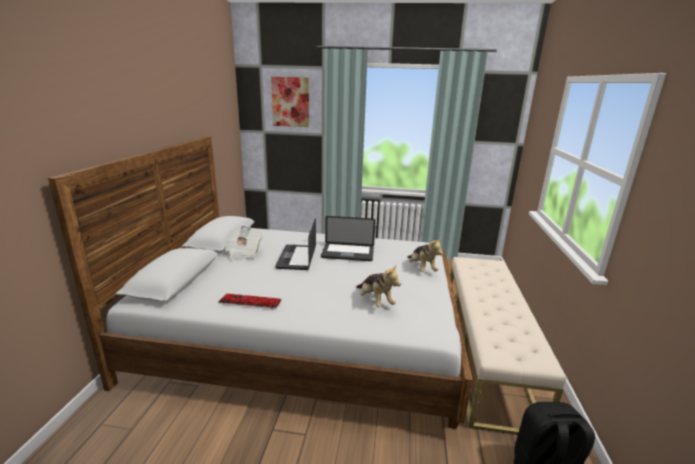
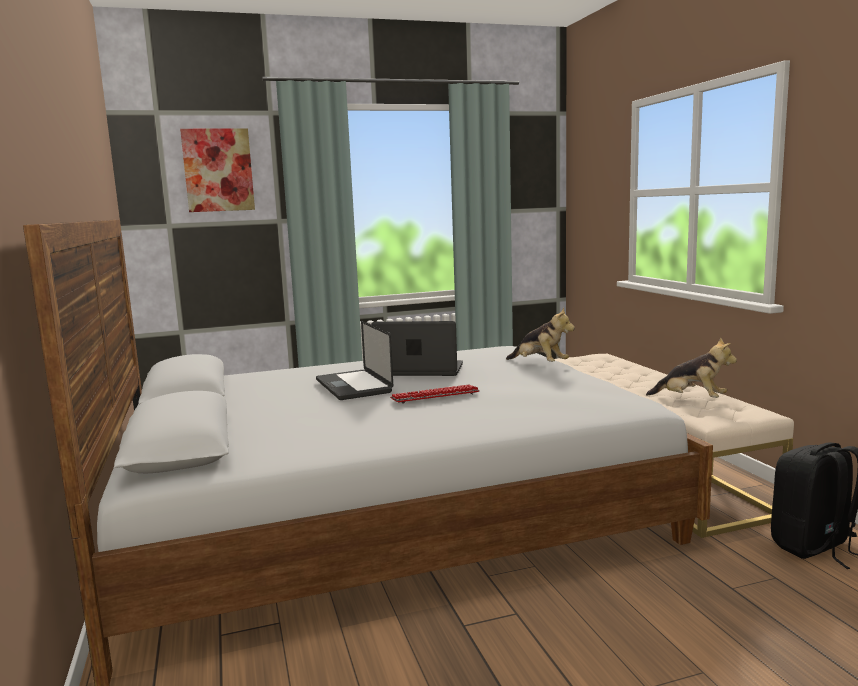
camera: 25 degrees left, 10 degrees down
keyboard [218,293,281,309] -> keyboard moved to [390,384,480,404]
newspaper [225,225,262,262] -> none
laptop [321,216,376,261] -> laptop turned 150 degrees counterclockwise [371,321,463,376]
plush toy [356,265,401,307] -> plush toy moved to [646,337,737,398]

